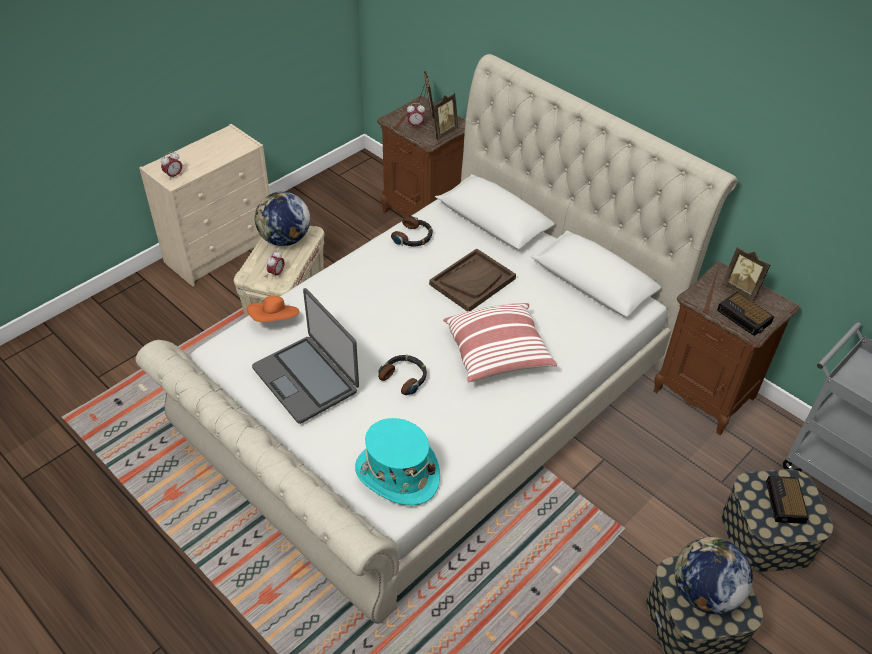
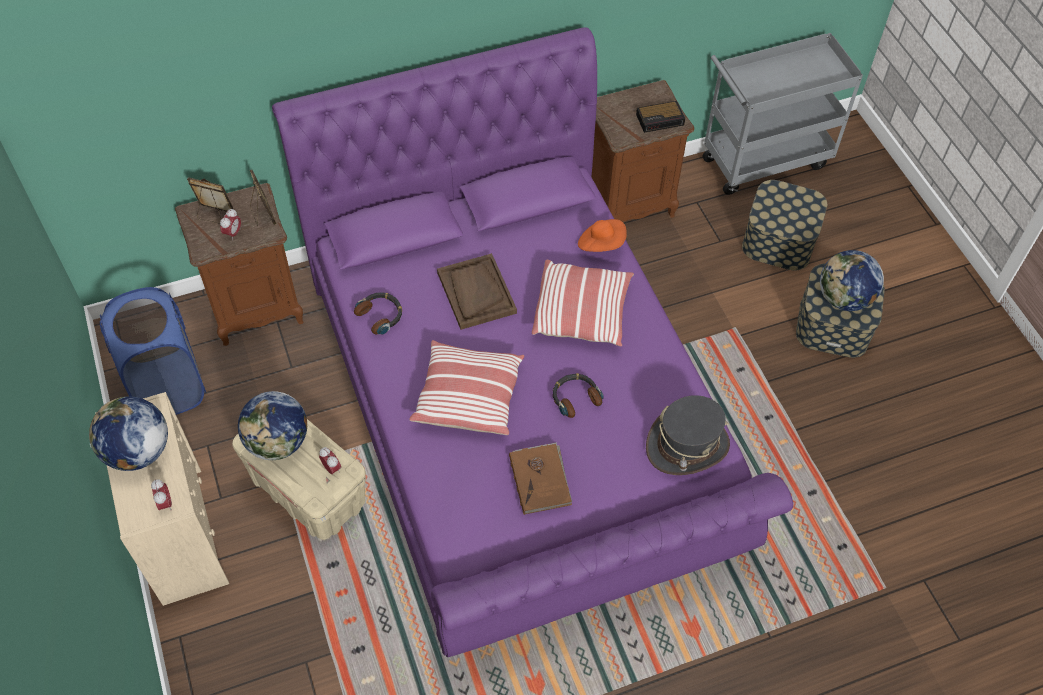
camera: 65 degrees left, 10 degrees up
beige bed [135,54,738,624] -> purple bed [272,27,793,658]
orange hat [247,296,300,322] -> orange hat moved to [578,219,627,252]
laptop [252,288,359,424] -> brown book [509,442,572,515]
turquoise hat [355,418,440,505] -> grey hat [646,395,730,475]
picture frame [722,247,771,302] -> none
alarm clock [766,476,809,524] -> none
none -> globe [89,396,168,471]
none -> blue laundry basket [100,287,206,415]
none -> pillow [409,340,524,435]

